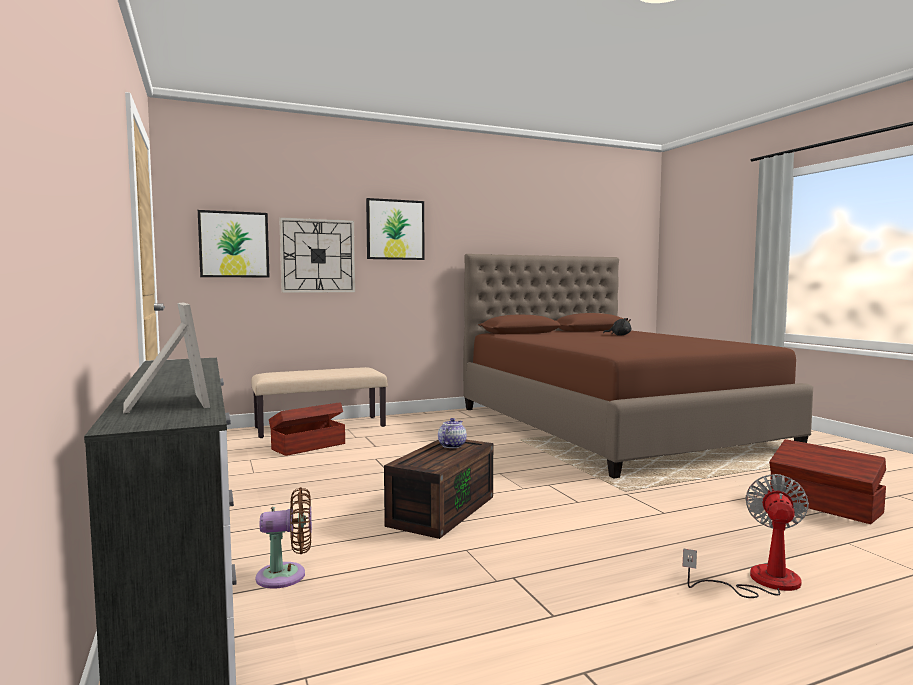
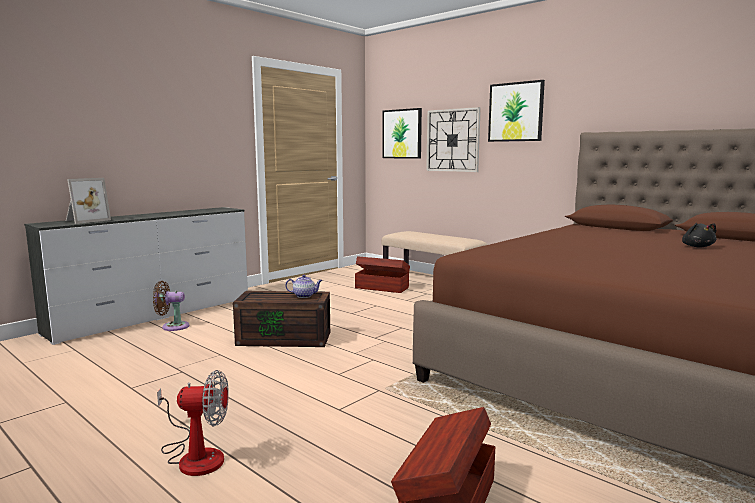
camera: 65 degrees right, 5 degrees up
brown fan [256,487,312,589] -> brown fan turned 120 degrees clockwise [153,281,189,331]

